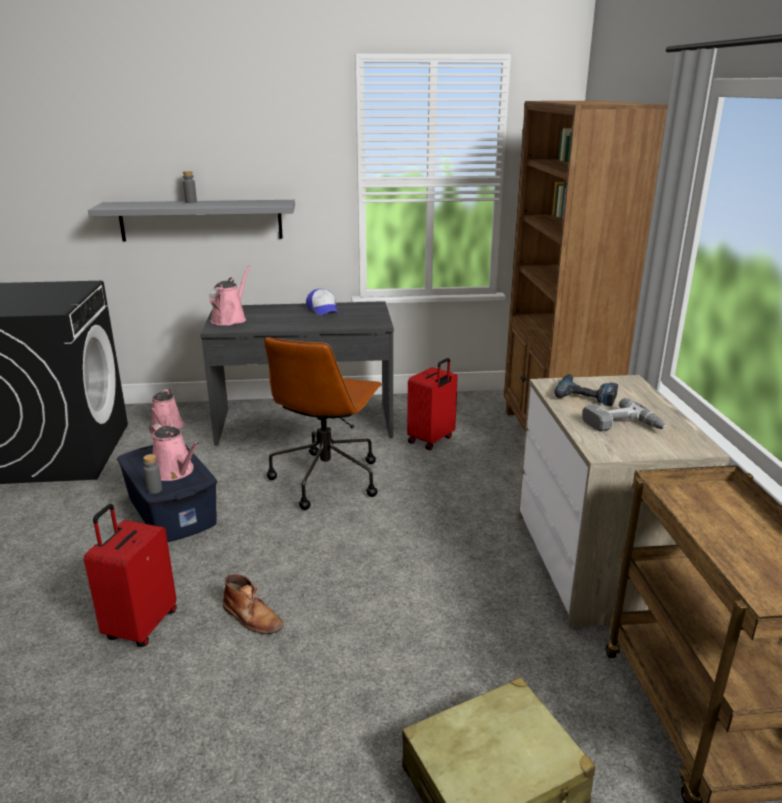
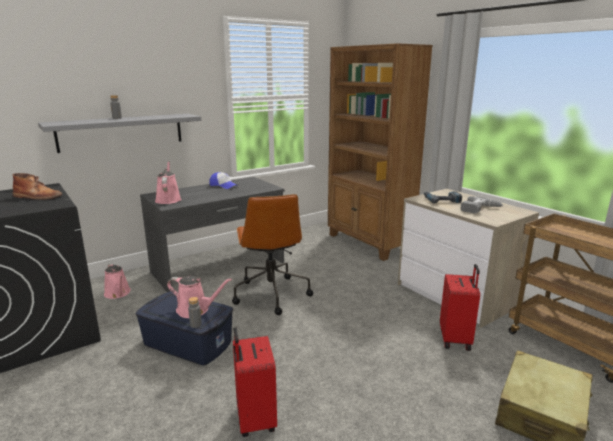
camera: 30 degrees left, 5 degrees down
brown boot [223,574,284,634] -> brown boot moved to [12,173,62,200]
red suitcase [407,358,458,450] -> red suitcase moved to [440,264,480,351]

